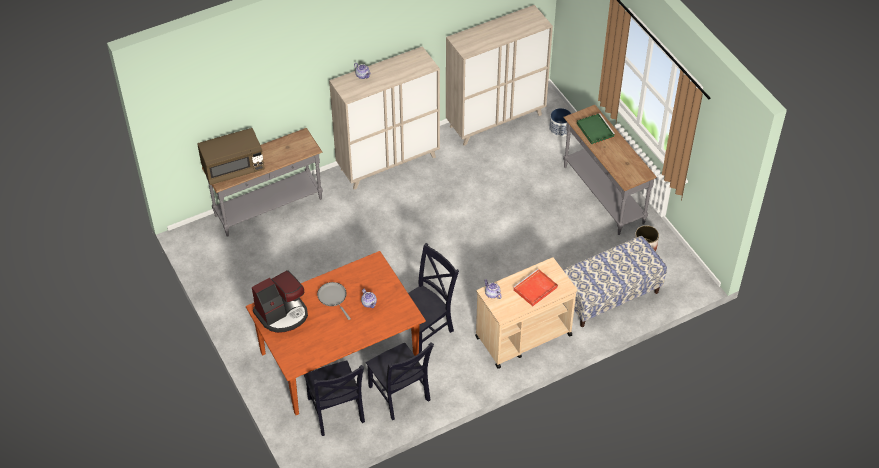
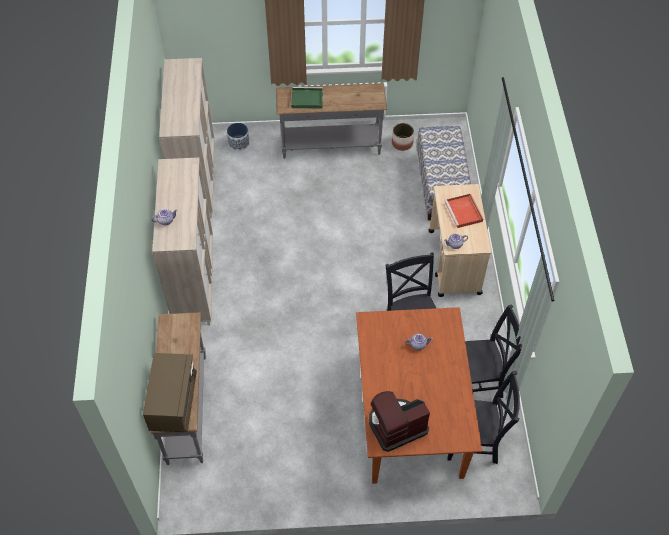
camera: 65 degrees left, 5 degrees up
coffee machine [252,270,308,333] -> coffee machine turned 105 degrees counterclockwise [369,391,430,452]
grey frying pan [317,282,351,320] -> none

